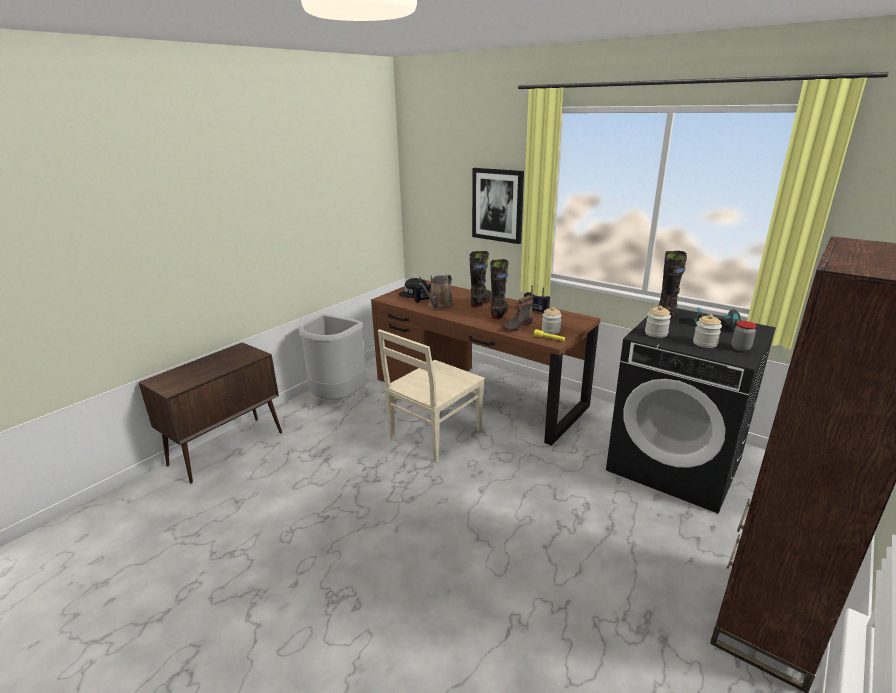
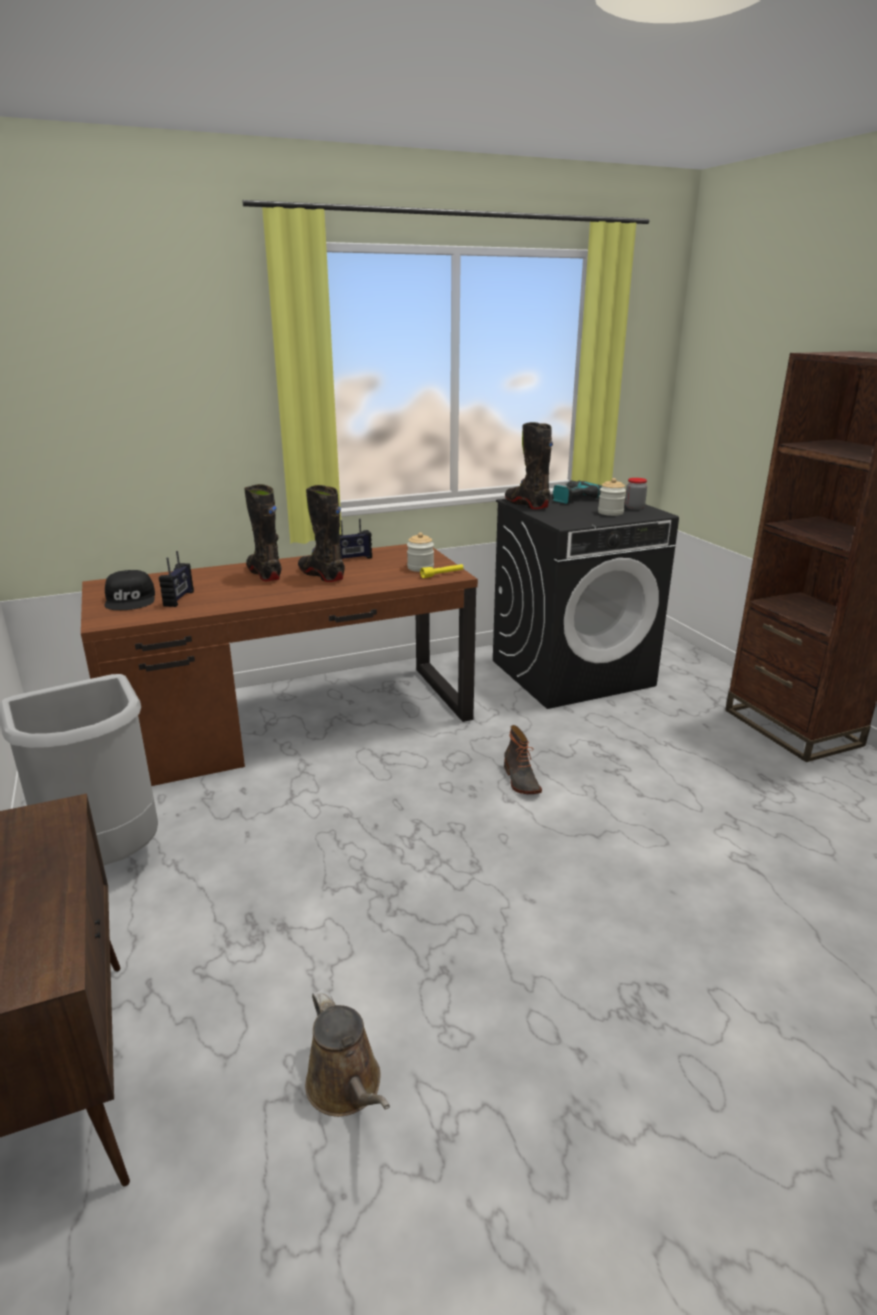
camera: 60 degrees left, 0 degrees up
beige chair [378,329,485,462] -> none
brown watering can [418,275,454,309] -> brown watering can moved to [305,988,390,1117]
picture [472,168,524,244] -> none
boot [502,295,533,332] -> boot moved to [504,725,542,794]
jar [645,306,671,338] -> none

